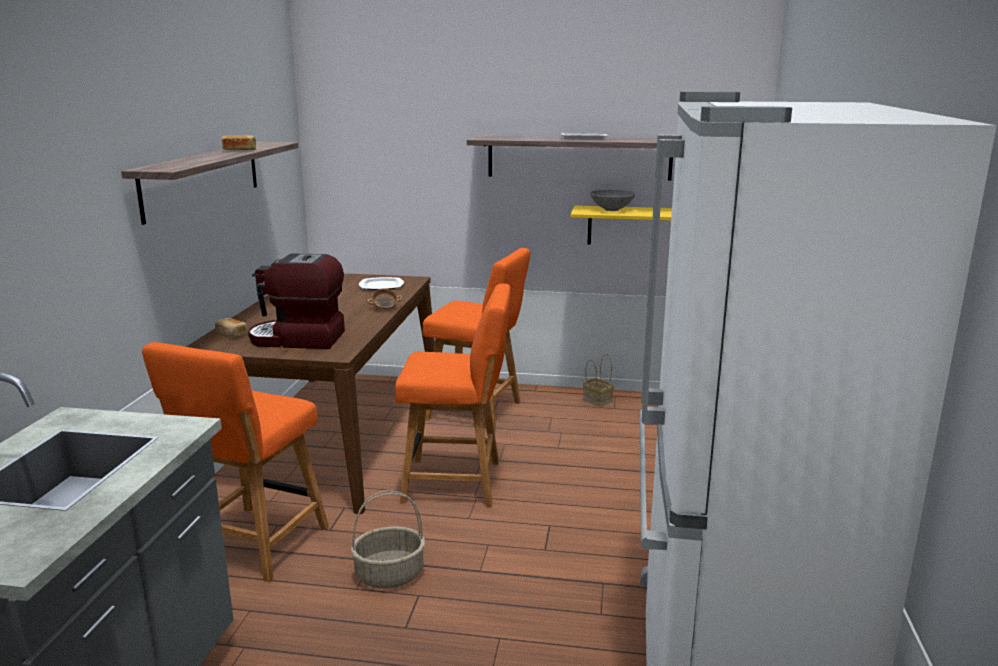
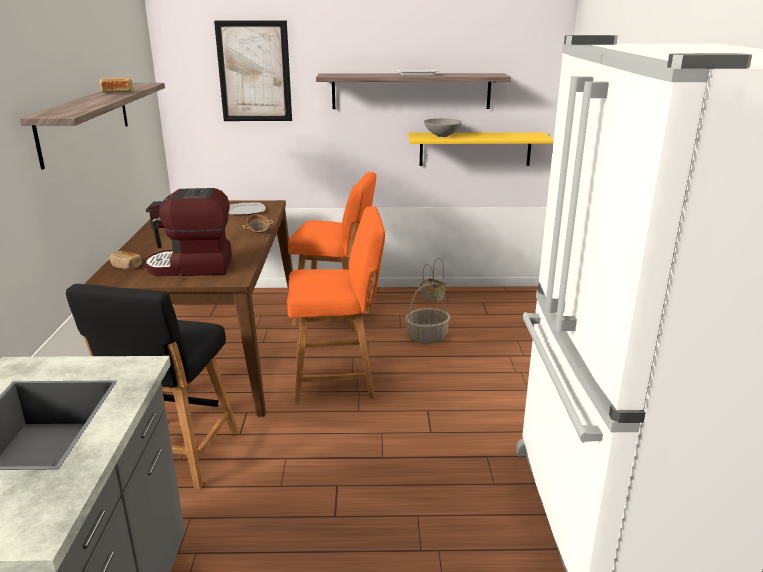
camera: 10 degrees left, 5 degrees up
orange chair [142,342,329,582] -> black chair [66,284,238,489]
basket [351,490,425,589] -> basket moved to [405,282,450,344]
none -> picture [214,20,292,121]

